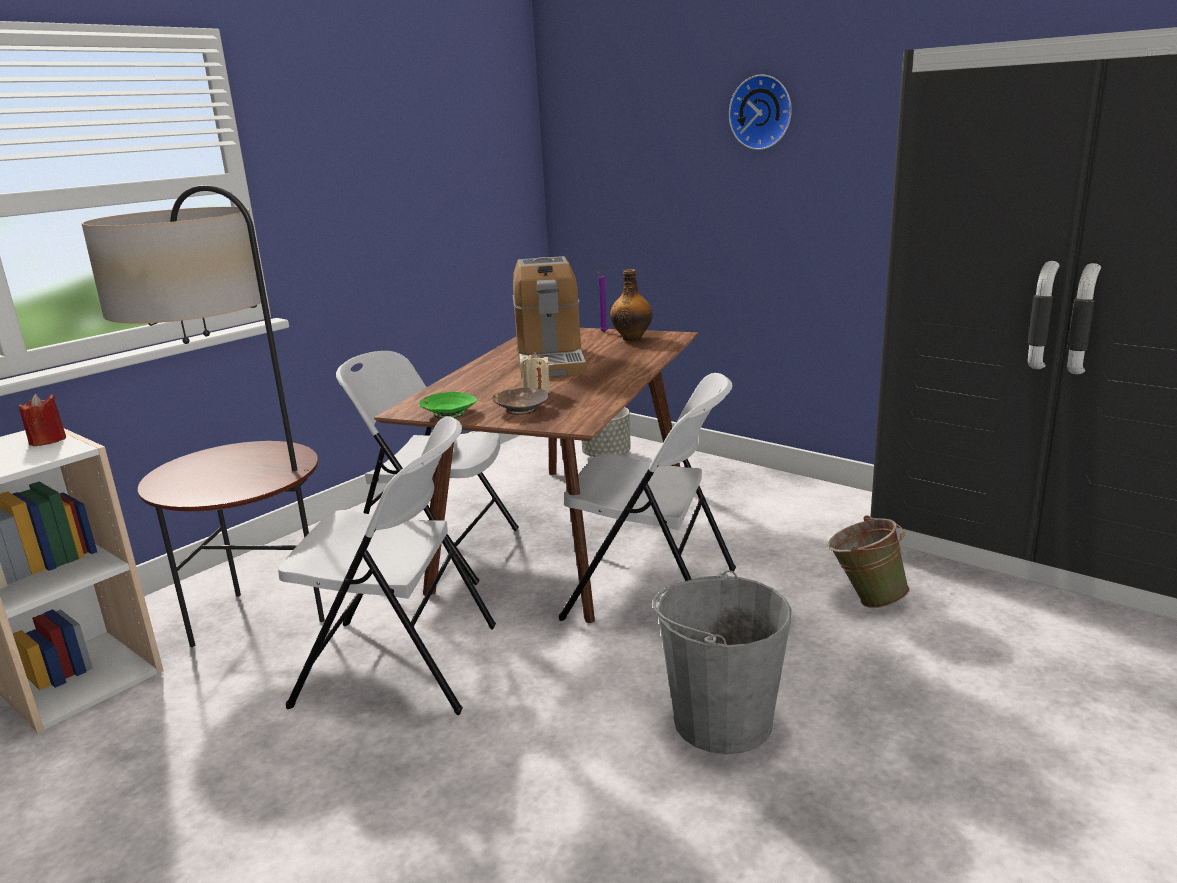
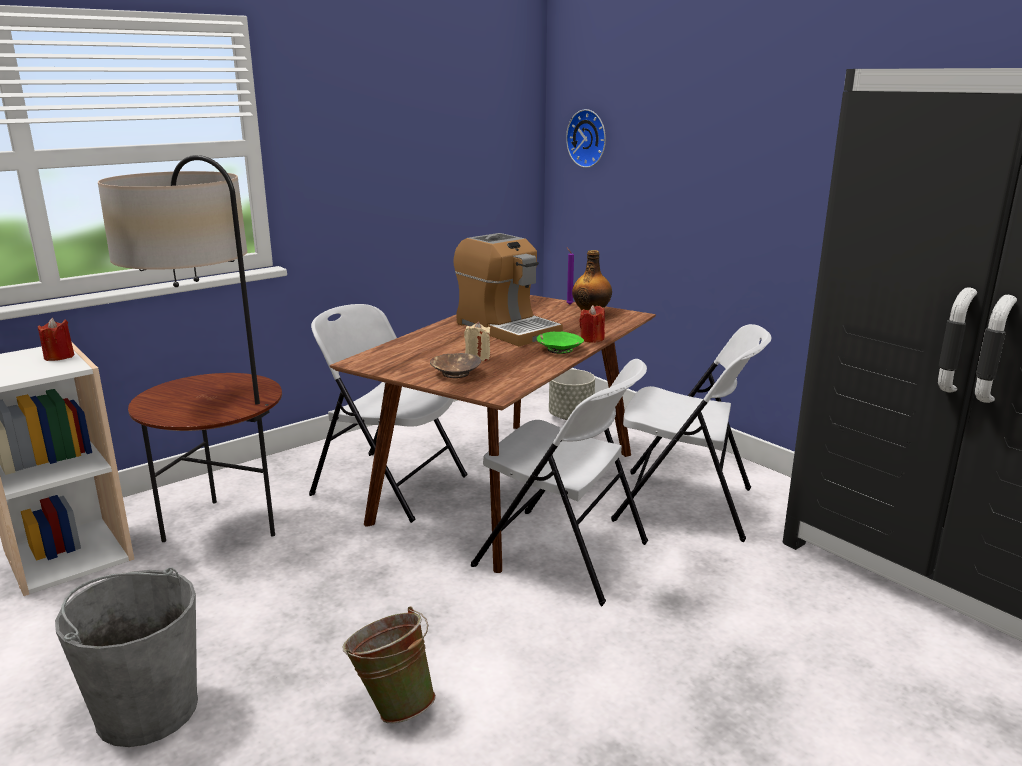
camera: 10 degrees right, 0 degrees up
white chair [278,416,496,715] -> white chair moved to [611,324,772,542]
green bowl [419,392,477,419] -> green bowl moved to [537,332,584,354]
coffee machine [513,256,587,379] -> coffee machine turned 45 degrees counterclockwise [454,233,563,347]
grey bucket [653,570,791,754] -> grey bucket moved to [55,567,198,747]
wall clock [729,74,792,150] -> wall clock moved to [566,109,606,168]
green bucket [828,515,909,608] -> green bucket moved to [343,607,436,723]
none -> red candle [579,305,605,343]

